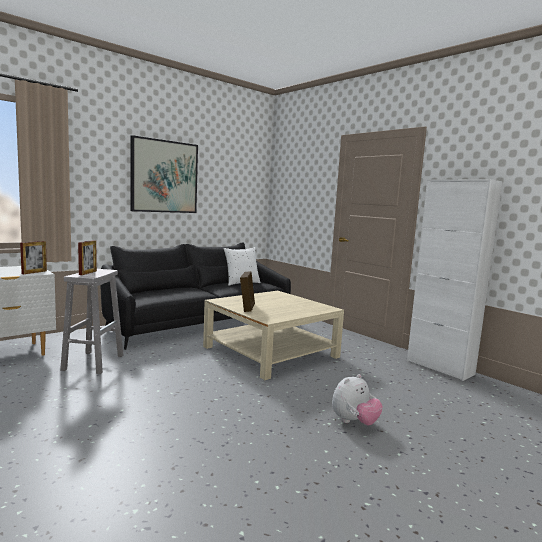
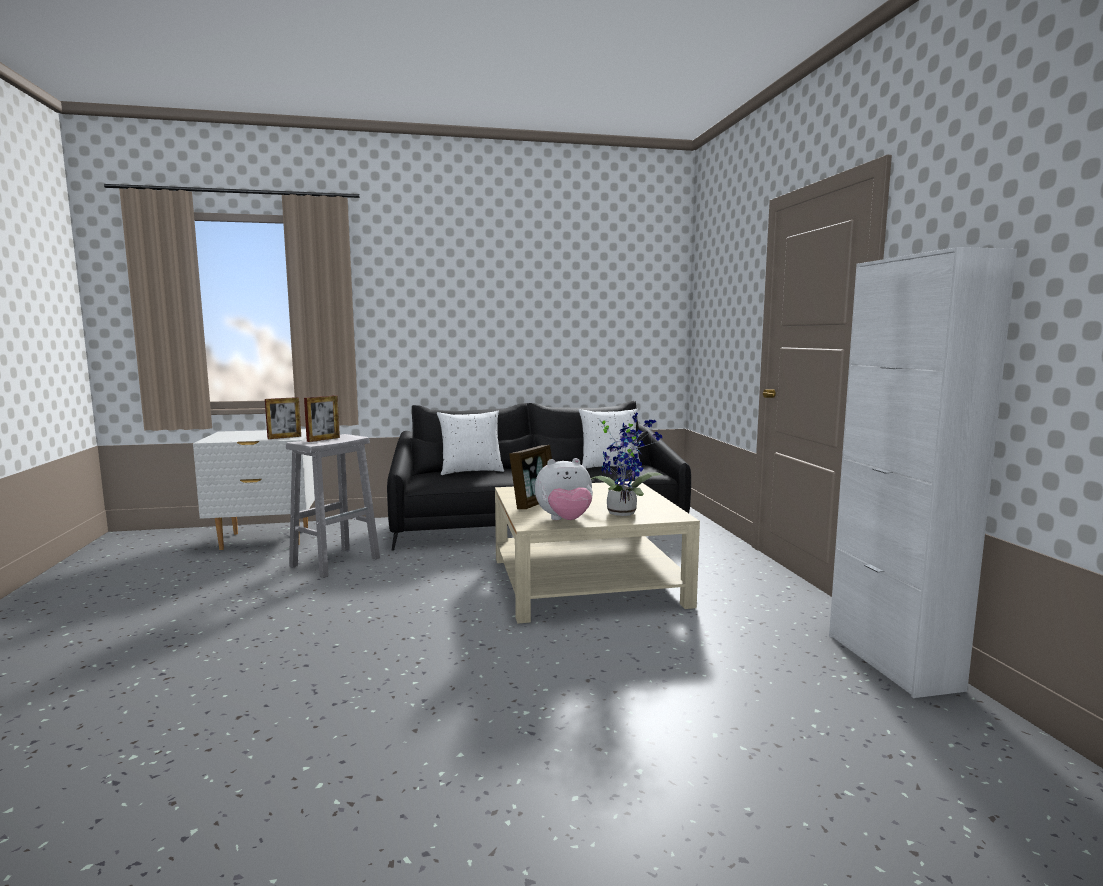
camera: 30 degrees right, 0 degrees up
picture [131,135,198,213] -> none
plush toy [332,374,383,426] -> plush toy moved to [535,458,593,520]
none -> white pillow [437,411,504,475]
none -> potted plant [591,413,663,516]

